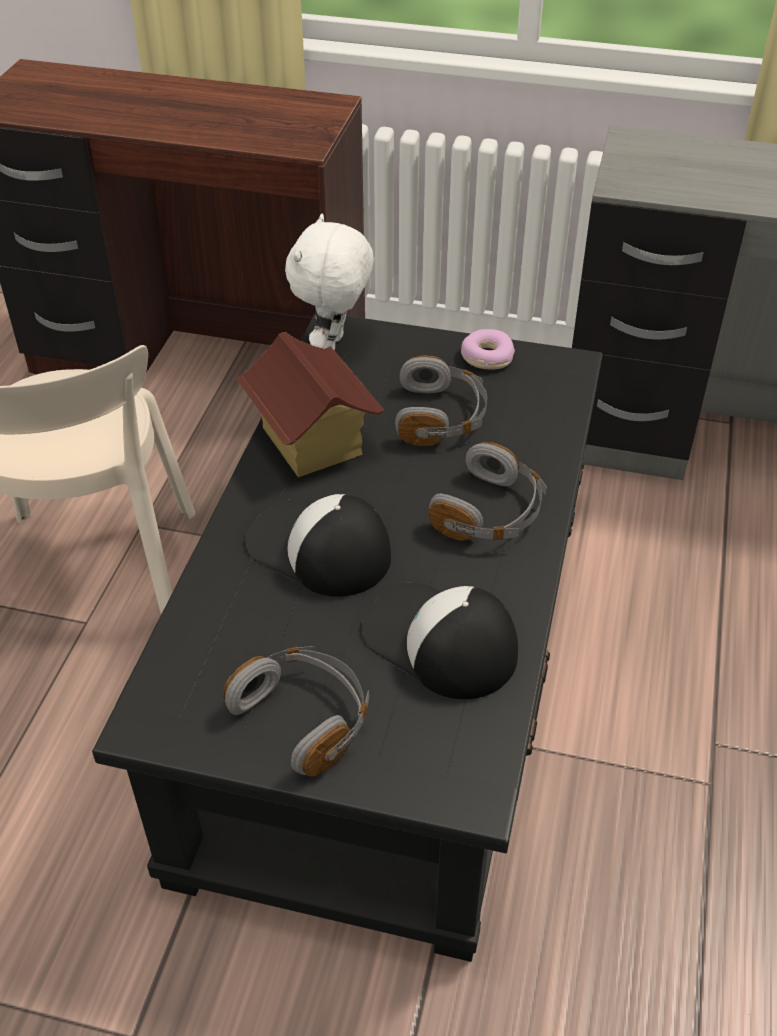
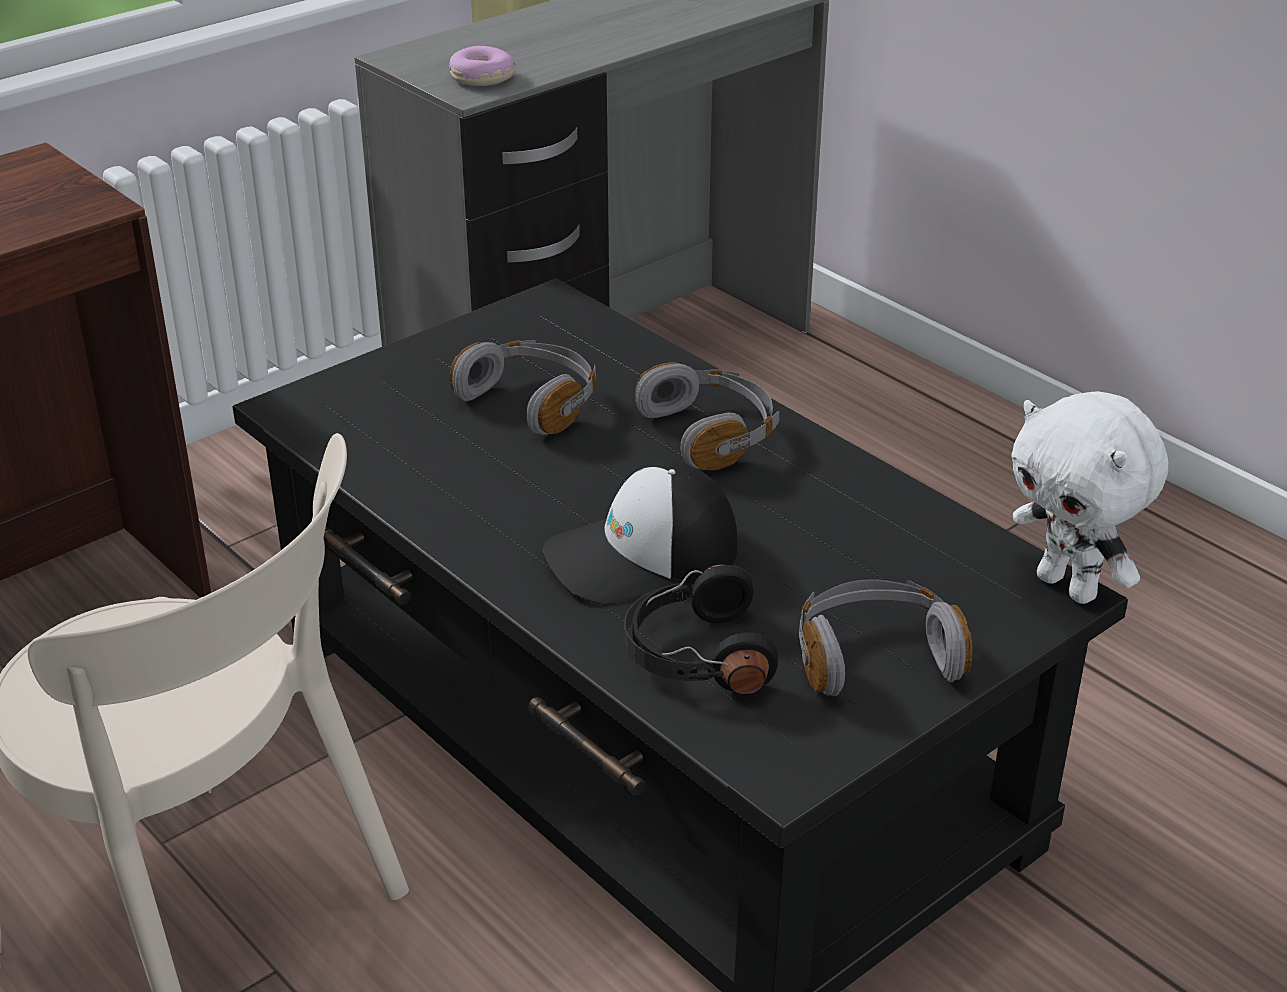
camera: 55 degrees left, 10 degrees down
toy house [235,332,384,477] -> none
white plush toy [285,214,374,350] -> white plush toy moved to [1011,391,1168,604]
cap [362,583,518,699] -> none
donut [461,329,515,369] -> donut moved to [449,46,515,86]
none -> black headphones [624,564,778,695]

